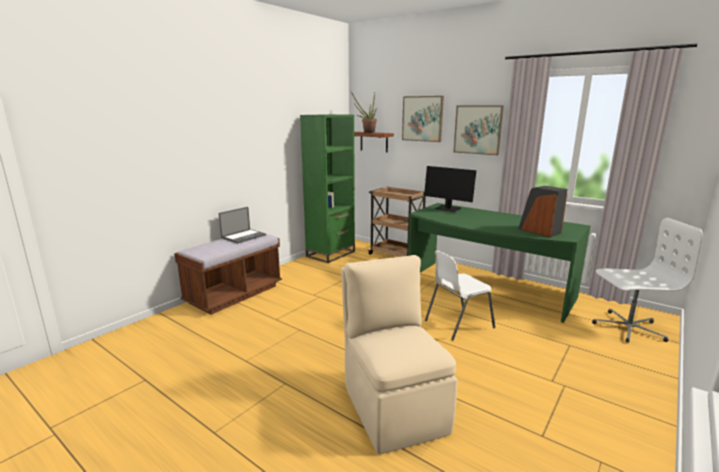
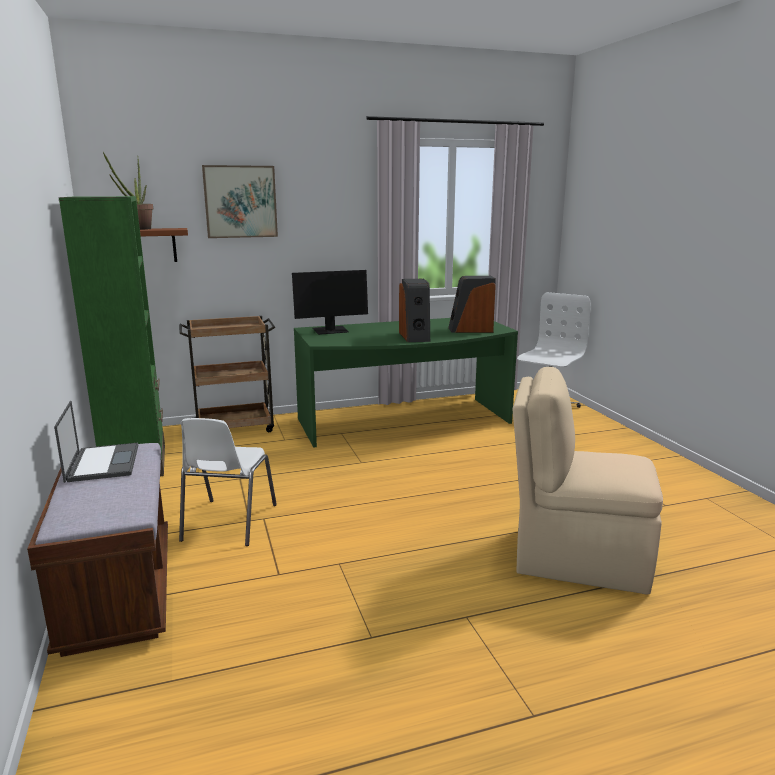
camera: 55 degrees left, 0 degrees up
white chair [425,250,495,340] -> white chair moved to [179,418,277,546]
picture [454,105,504,155] -> none
none -> speaker [399,279,430,342]

